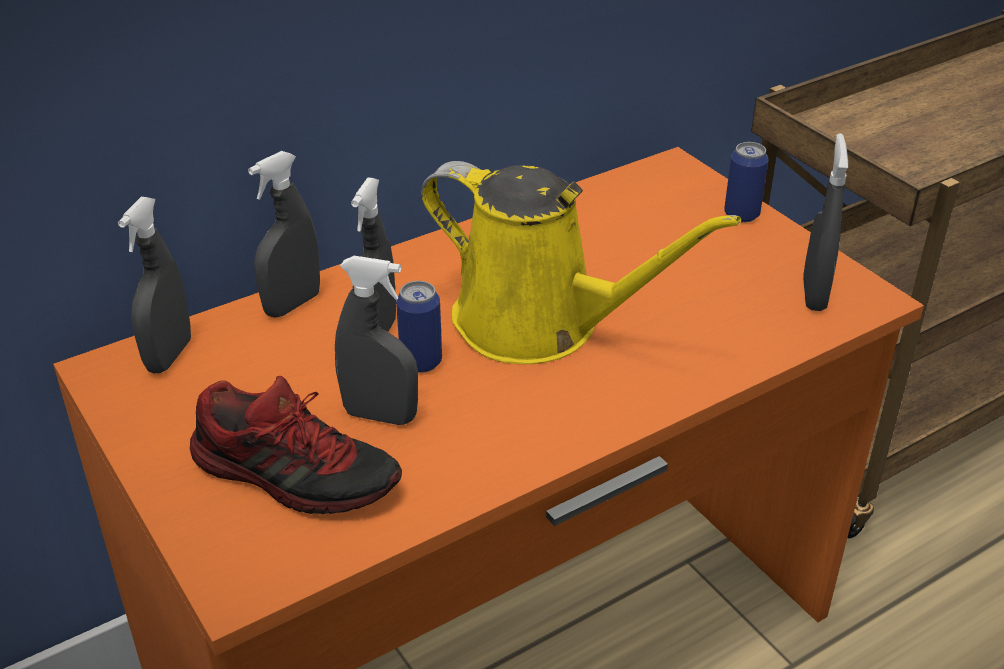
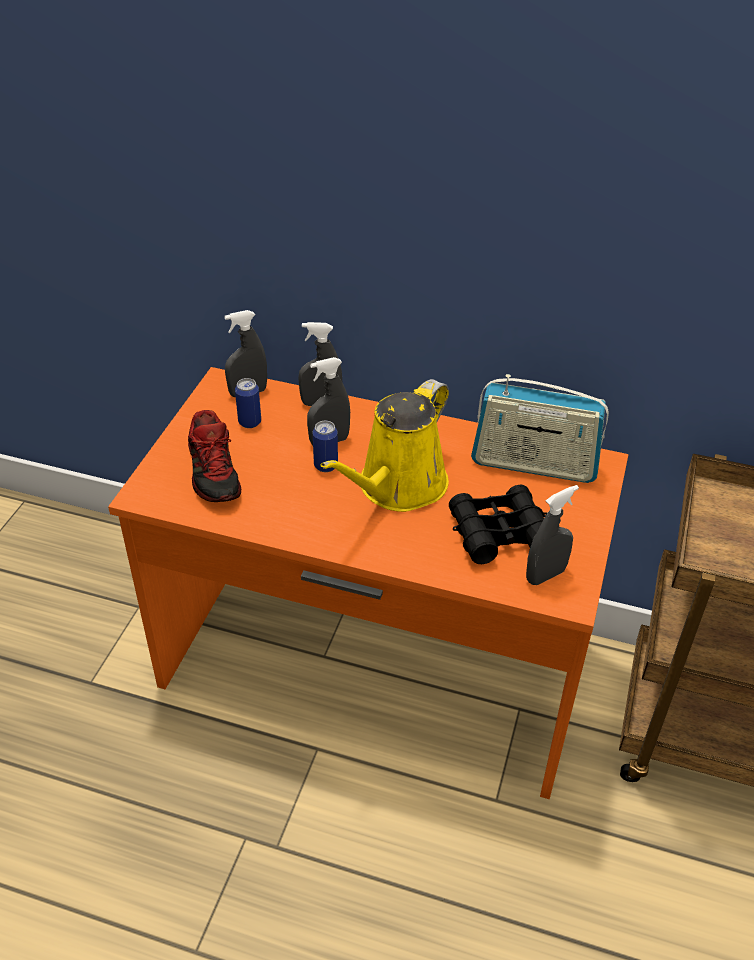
camera: 50 degrees right, 5 degrees up
grey spray bottle [335,256,418,425] -> none
yellow watering can [421,161,741,364] -> yellow watering can turned 45 degrees clockwise [321,379,449,512]
can [724,142,769,222] -> can moved to [235,378,261,428]
none -> black binoculars [449,484,547,564]
none -> radio [471,374,609,483]

